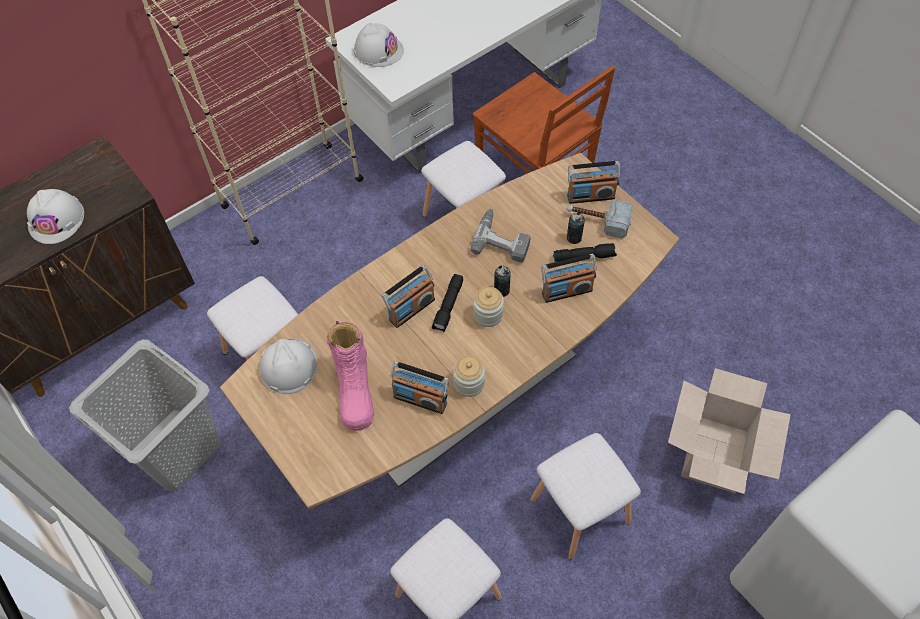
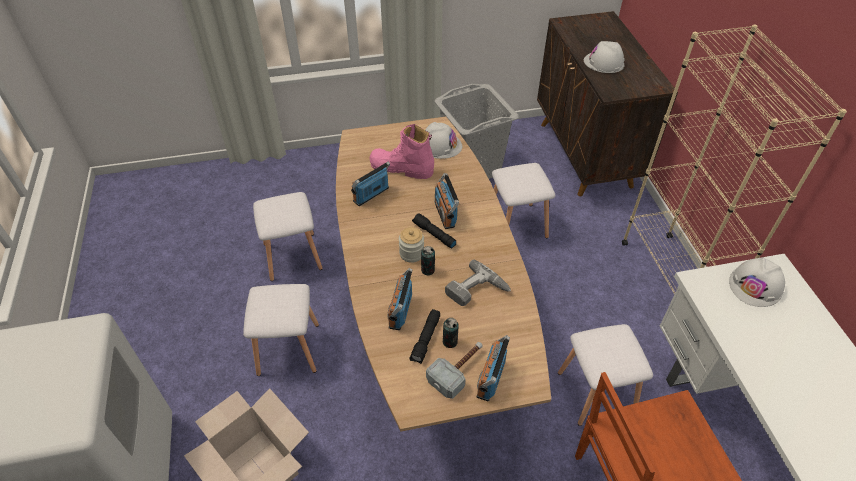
camera: 115 degrees right, 10 degrees down
jar [453,355,485,397] -> none

